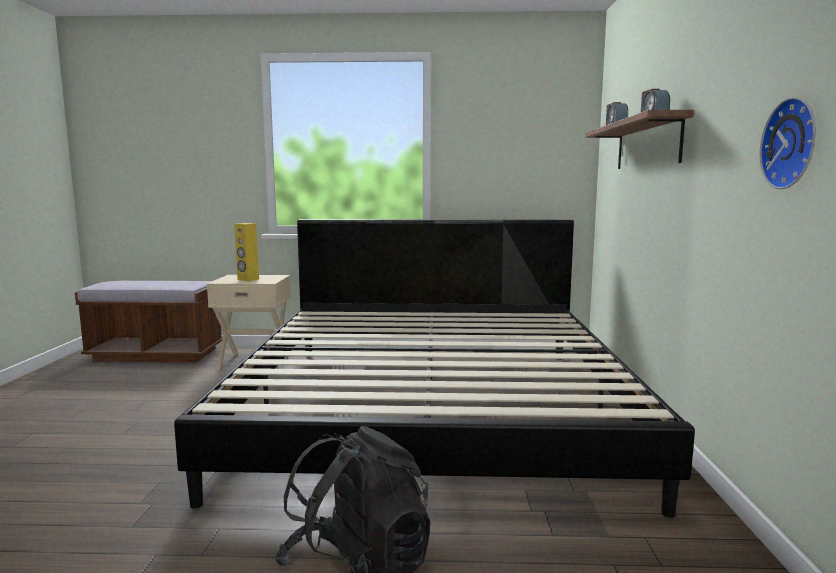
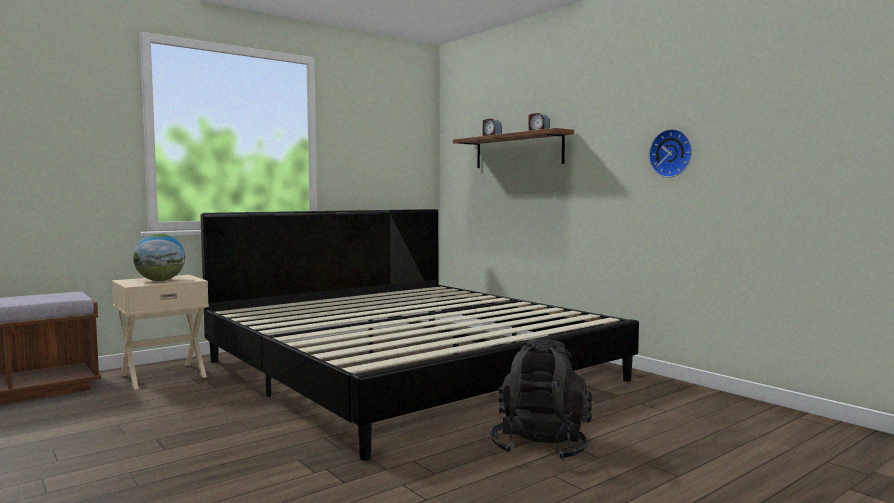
camera: 40 degrees left, 5 degrees down
yellow speaker [234,223,259,281] -> globe [133,234,185,281]

